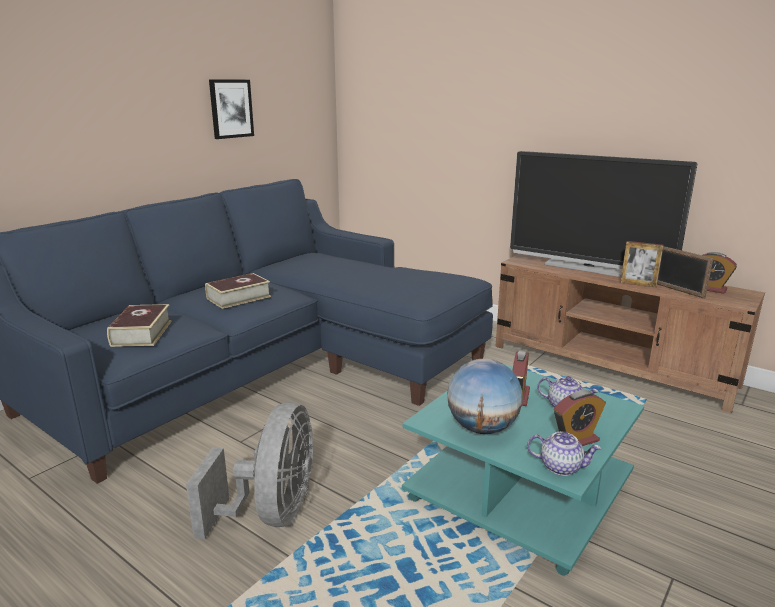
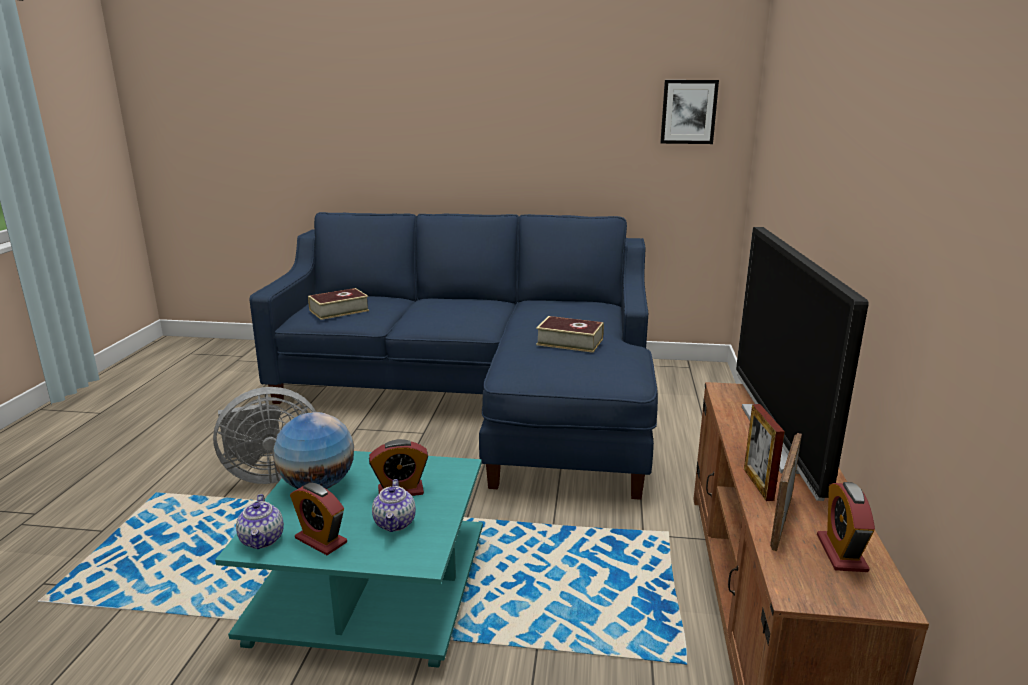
camera: 60 degrees right, 0 degrees up
book [205,273,271,309] -> book moved to [536,316,604,353]
picture [209,80,254,139] -> picture moved to [660,80,719,144]

